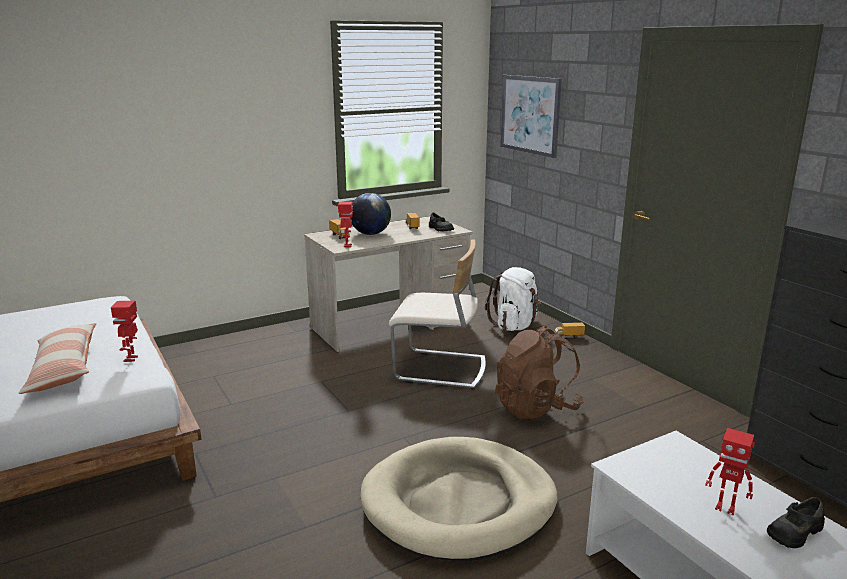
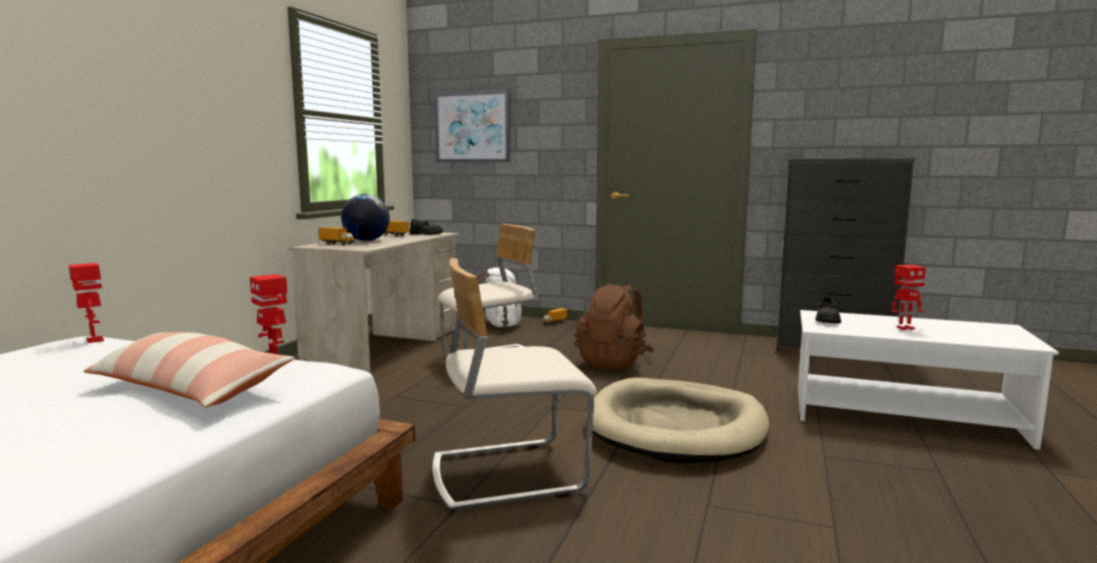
camera: 40 degrees left, 10 degrees down
toy robot [338,201,353,248] -> toy robot moved to [69,263,104,343]
black shoe [767,497,825,548] -> black shoe moved to [815,296,841,324]
none -> beige chair [432,258,597,513]

